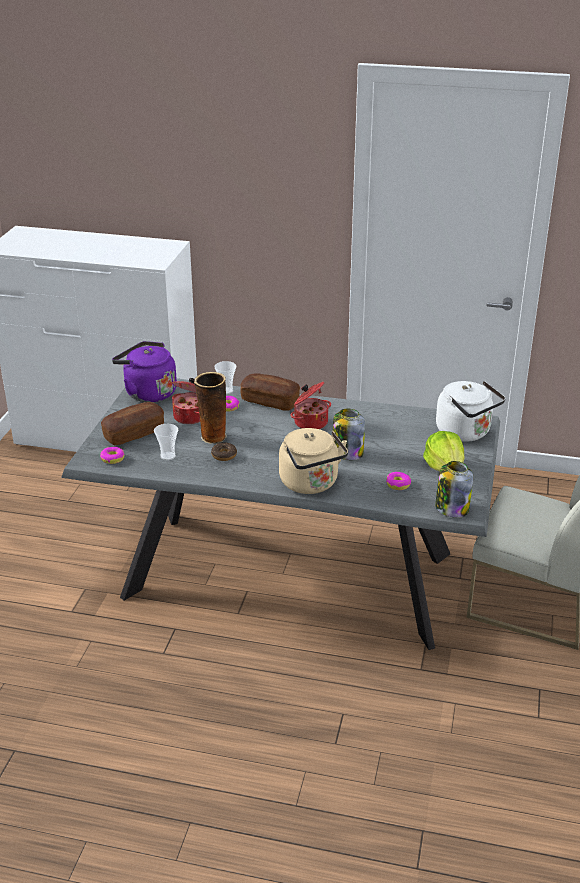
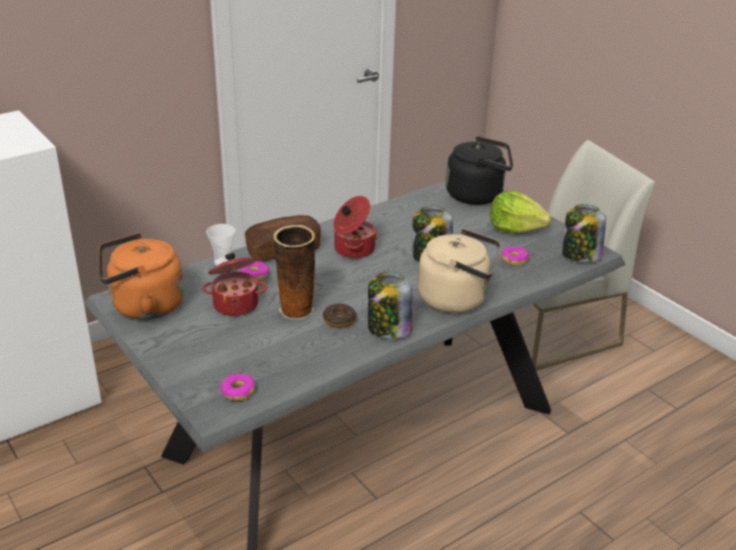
camera: 50 degrees left, 0 degrees up
bread [101,402,164,445] -> none
purple kettle [112,341,177,402] -> orange kettle [99,233,184,320]
cup [154,424,178,460] -> none
white kettle [436,381,506,442] -> black kettle [446,136,513,205]
none -> jar [368,272,413,339]

